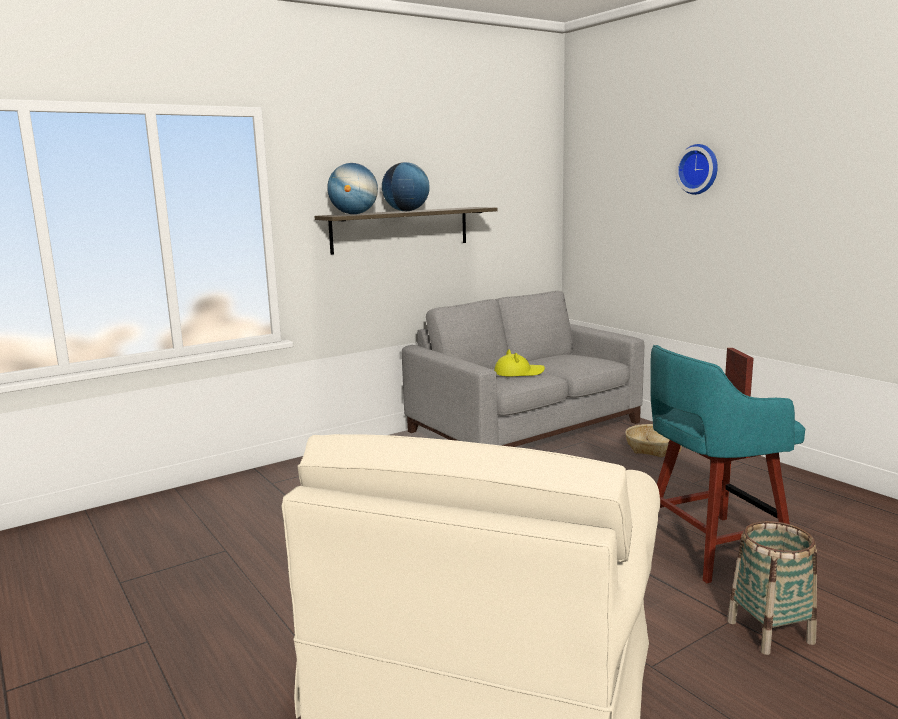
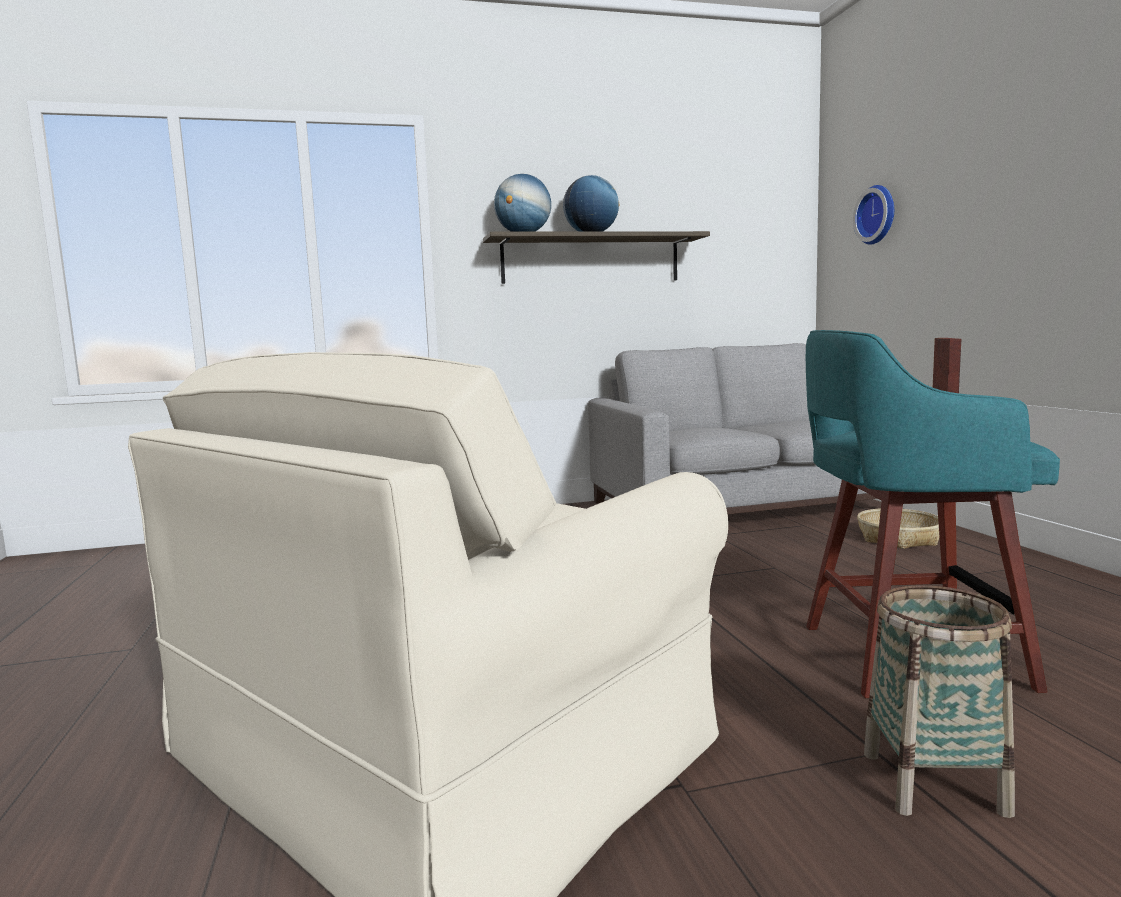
camera: 20 degrees right, 5 degrees down
yellow hat [494,349,545,376] -> none
wall clock [675,144,718,195] -> wall clock moved to [853,185,894,245]

